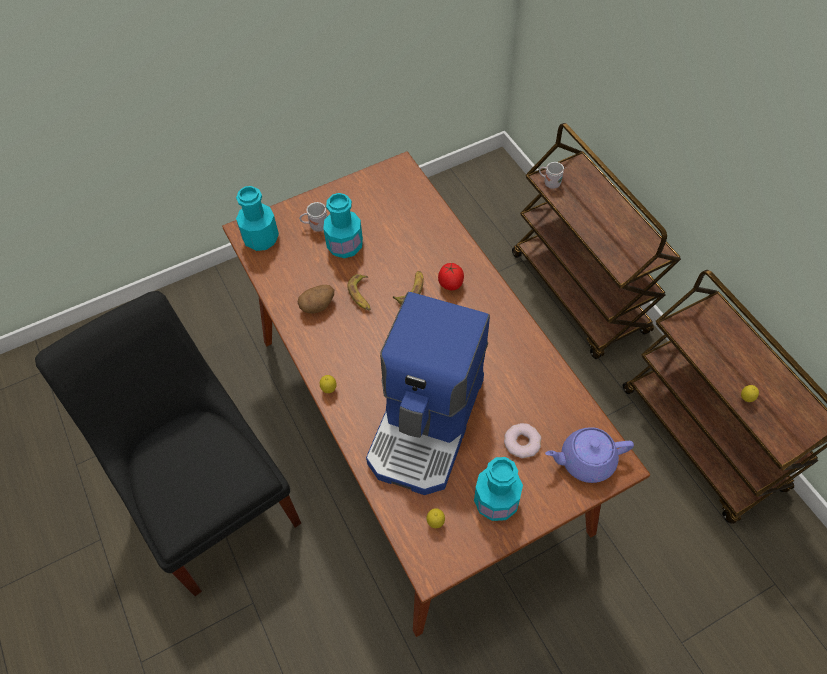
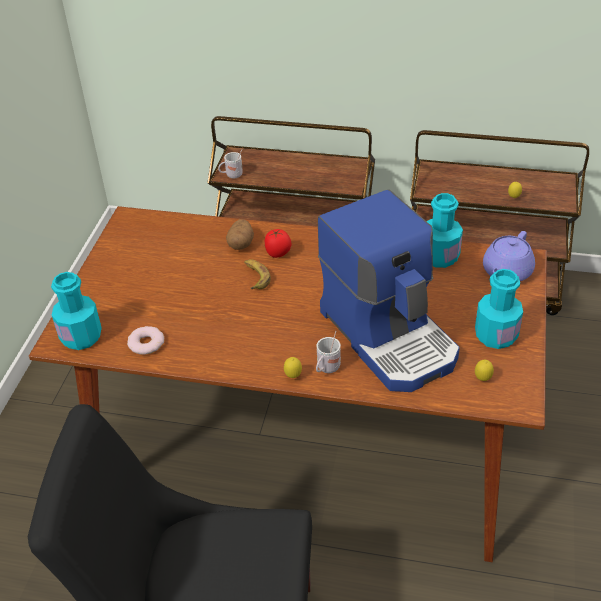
camera: 50 degrees left, 15 degrees down
potato [298,285,334,314] -> potato moved to [226,219,254,250]
white mug [299,202,328,232] -> white mug moved to [316,331,341,373]
turquoise bottle [323,193,363,258] -> turquoise bottle moved to [427,193,463,268]
banana [347,274,371,311] -> none
donut [504,423,542,458] -> donut moved to [127,326,164,355]

